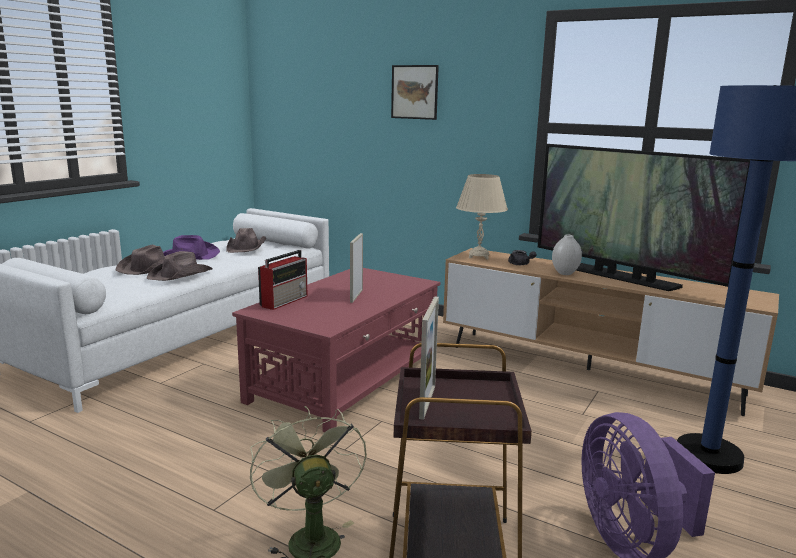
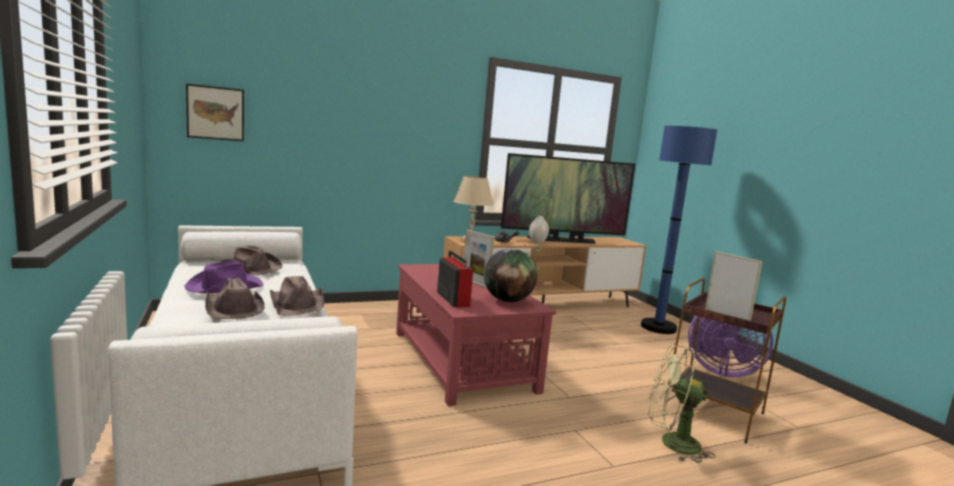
camera: 55 degrees left, 5 degrees down
picture [391,65,439,120] -> picture moved to [186,84,244,141]
none -> globe [484,249,537,302]

